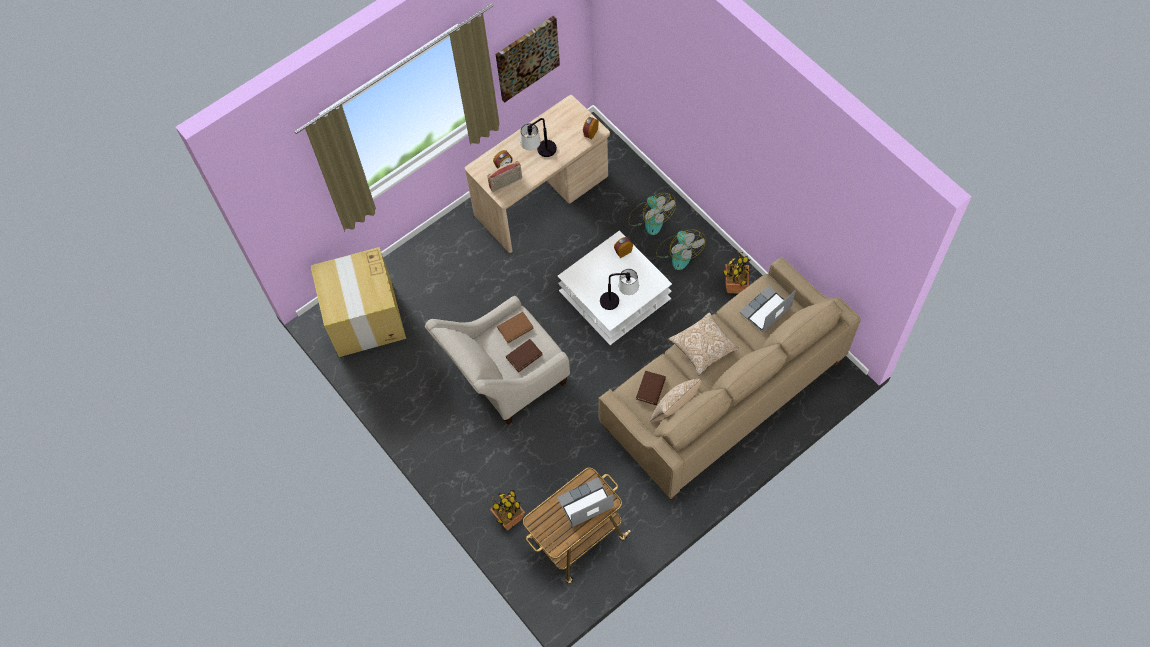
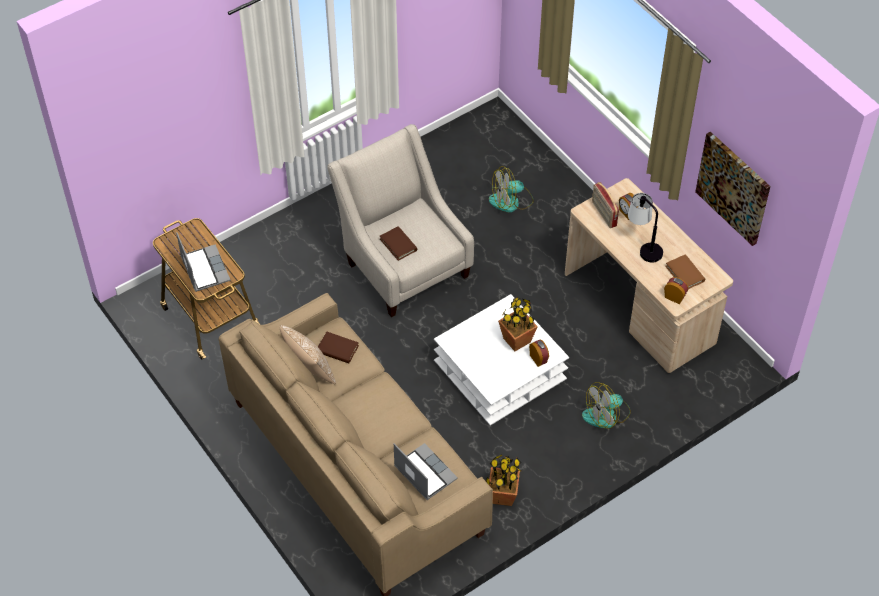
camera: 90 degrees right, 10 degrees down
cardboard box [310,247,406,357] -> none
potted plant [490,490,525,530] -> potted plant moved to [498,297,538,351]
brown book [497,312,534,343] -> brown book moved to [665,254,705,289]
table lamp [600,269,639,310] -> none
fan [656,229,705,270] -> fan moved to [489,166,534,212]
pillow [668,312,739,376] -> none

